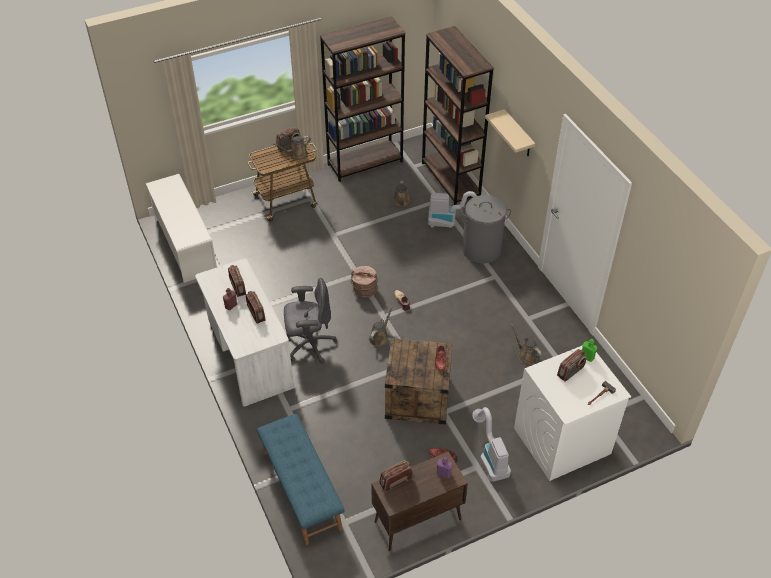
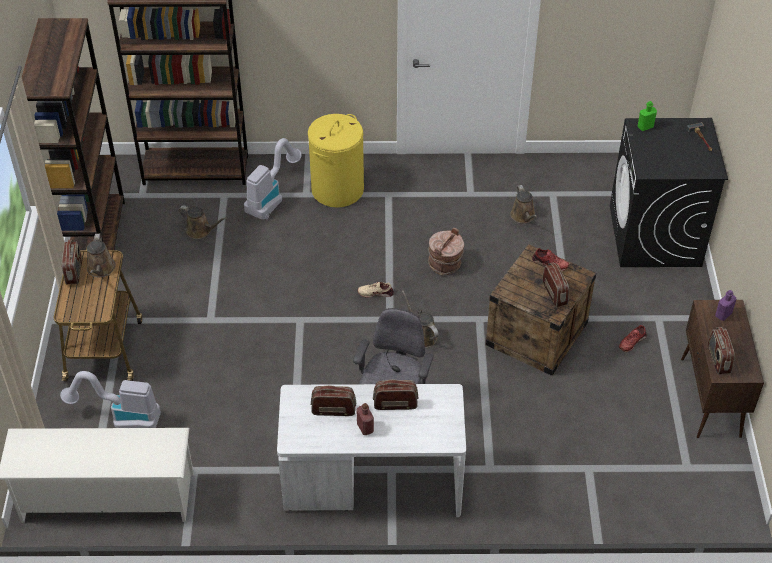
camera: 65 degrees left, 0 degrees up
blue bench [257,414,345,545] -> none
brown bucket [351,266,378,298] -> brown bucket moved to [428,228,464,275]
grey laundry basket [461,195,511,264] -> yellow laundry basket [308,114,364,208]
vacuum cleaner [472,407,511,482] -> vacuum cleaner moved to [60,371,161,428]
beige shelf [485,109,536,156] -> none
brown watering can [511,324,542,365] -> brown watering can turned 90 degrees counterclockwise [510,185,537,223]
white washing machine [514,345,631,481] -> black washing machine [610,118,728,267]
radio [557,349,587,382] -> radio moved to [542,262,569,307]

